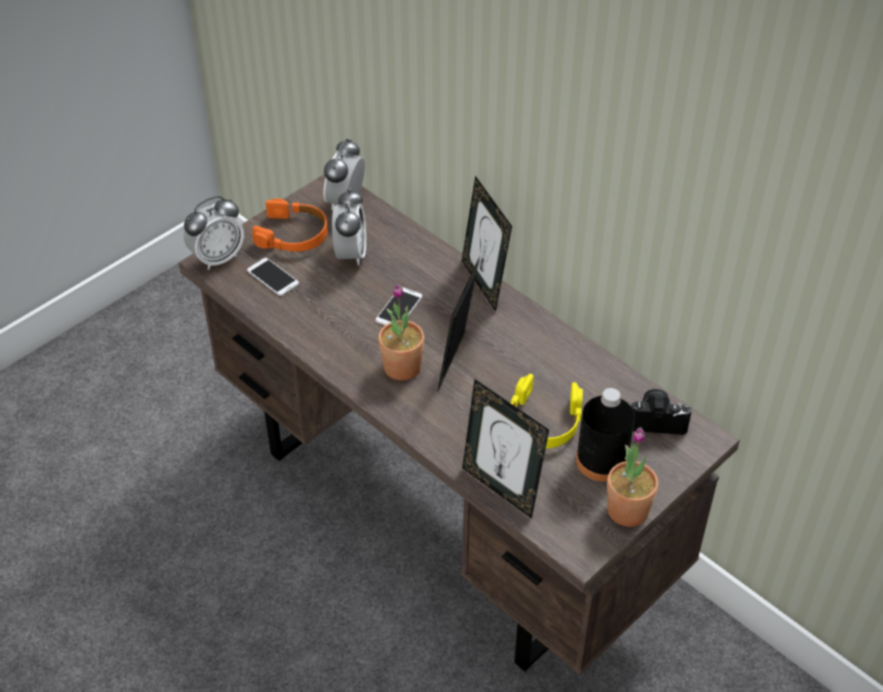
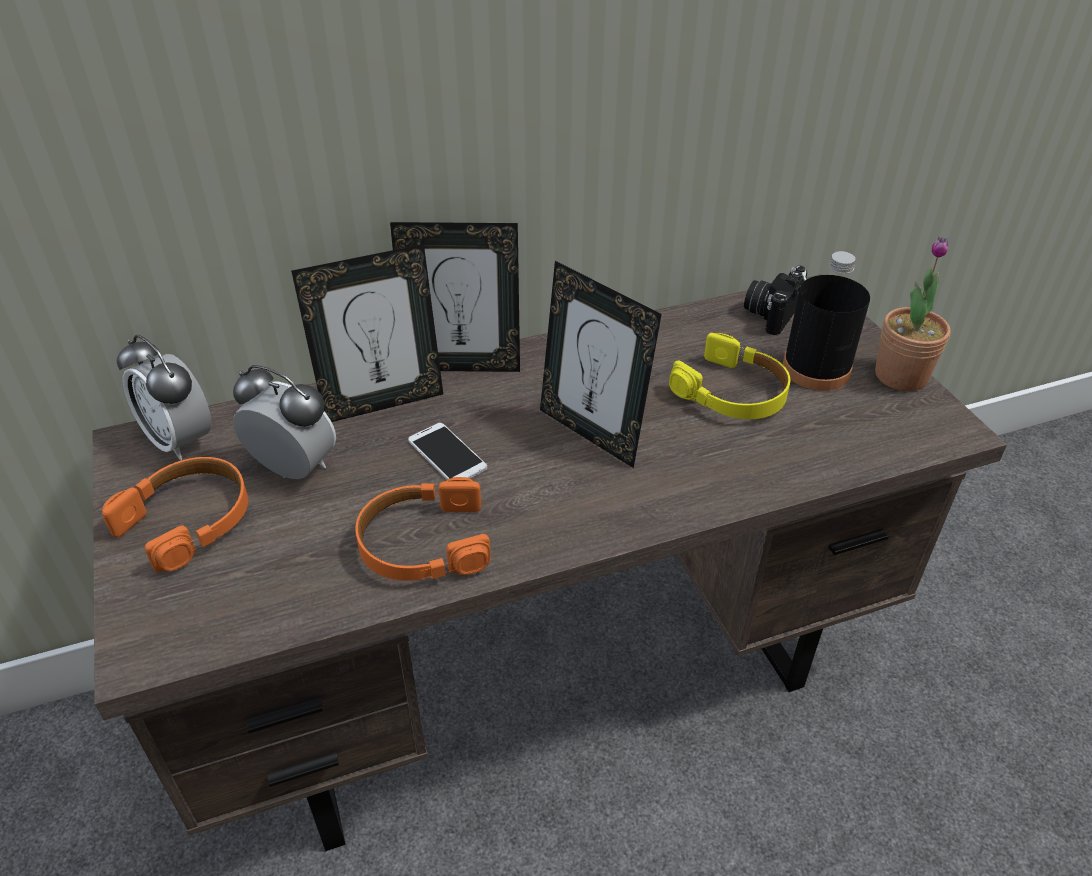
camera: 65 degrees left, 5 degrees down
alarm clock [184,196,244,270] -> none
phone [247,258,299,296] -> none
potted plant [378,284,424,381] -> none
picture frame [462,379,549,519] -> picture frame moved to [291,244,443,422]
none -> orange headphones [355,477,491,581]

